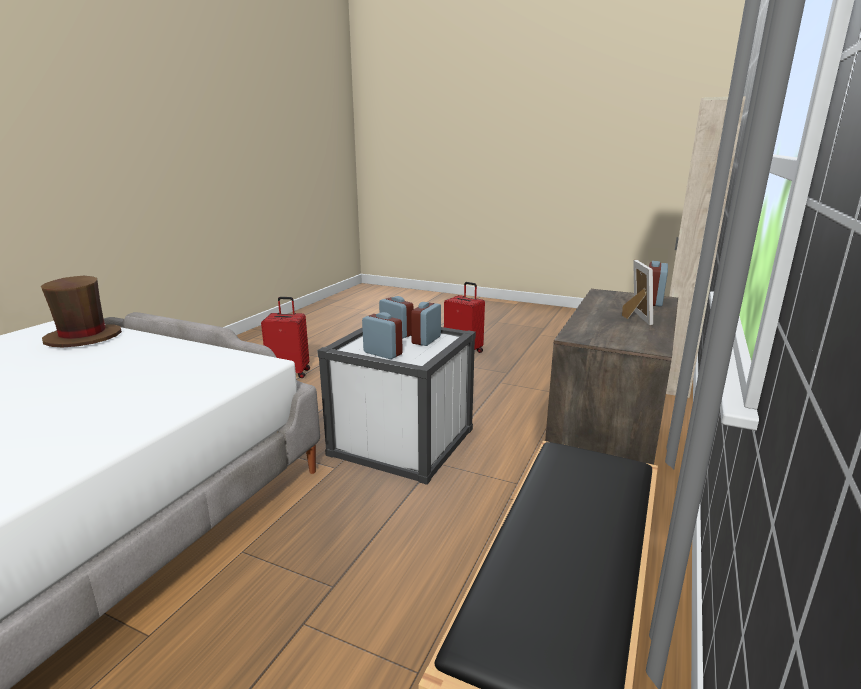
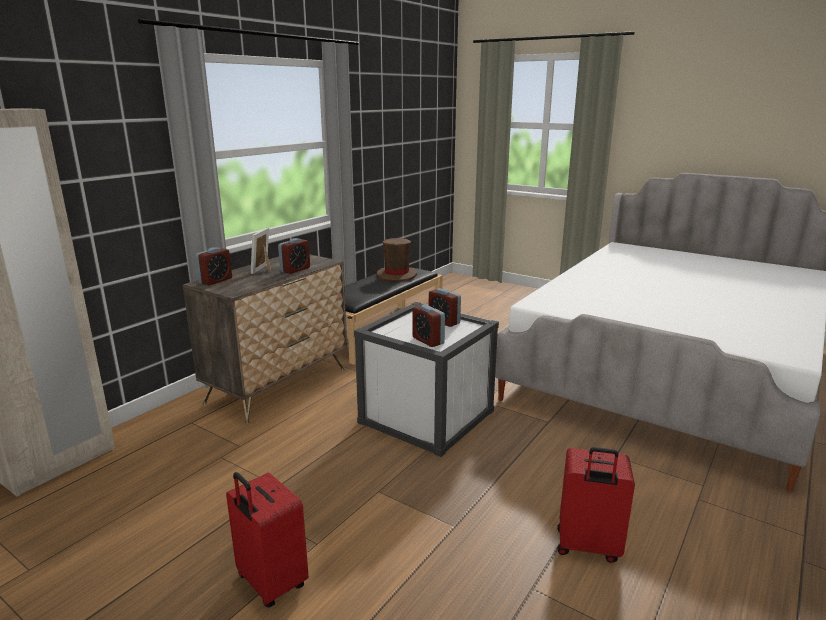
camera: 170 degrees left, 0 degrees up
brown hat [41,276,122,347] -> brown hat moved to [377,238,417,282]
alarm clock [411,302,441,346] -> alarm clock moved to [278,238,310,274]

